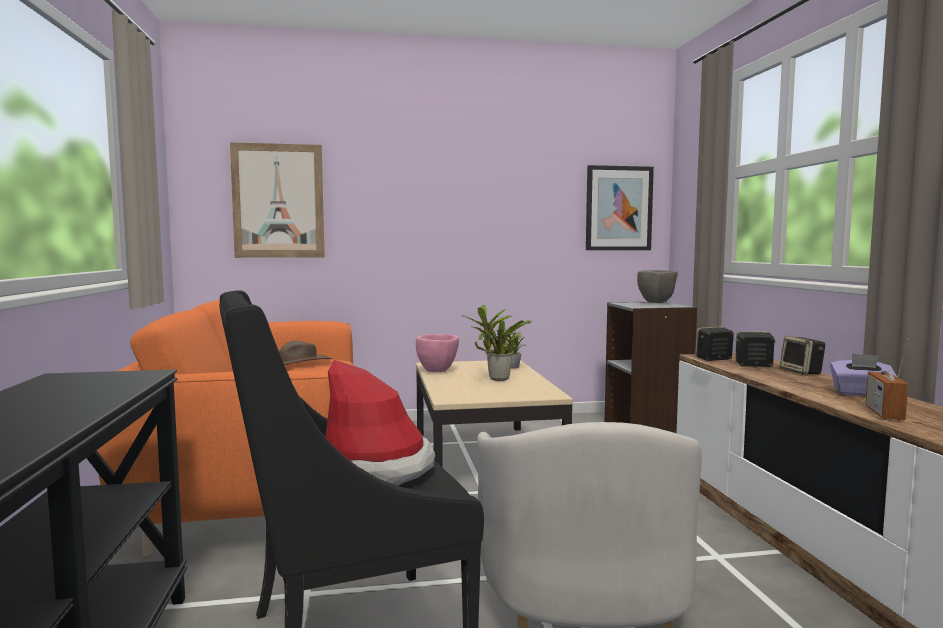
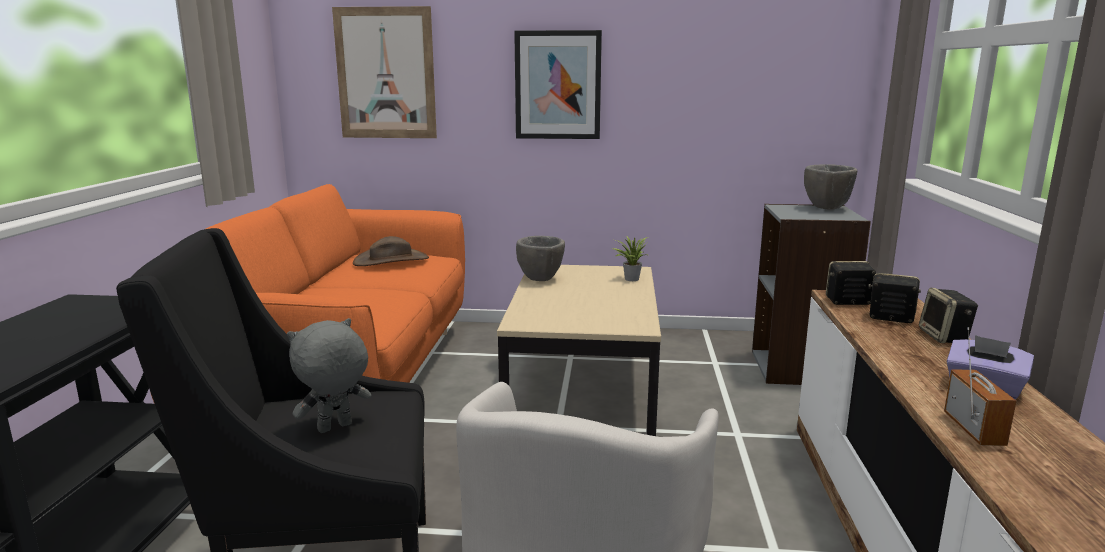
camera: 15 degrees right, 10 degrees up
hat [325,360,435,486] -> grey plush toy [287,318,371,433]
pink bowl [416,334,459,372] -> grey bowl [516,236,565,281]
potted plant [462,305,532,381] -> none
picture [586,165,654,250] -> picture moved to [514,30,602,139]
radio [865,338,908,420] -> radio turned 150 degrees clockwise [944,327,1016,446]

